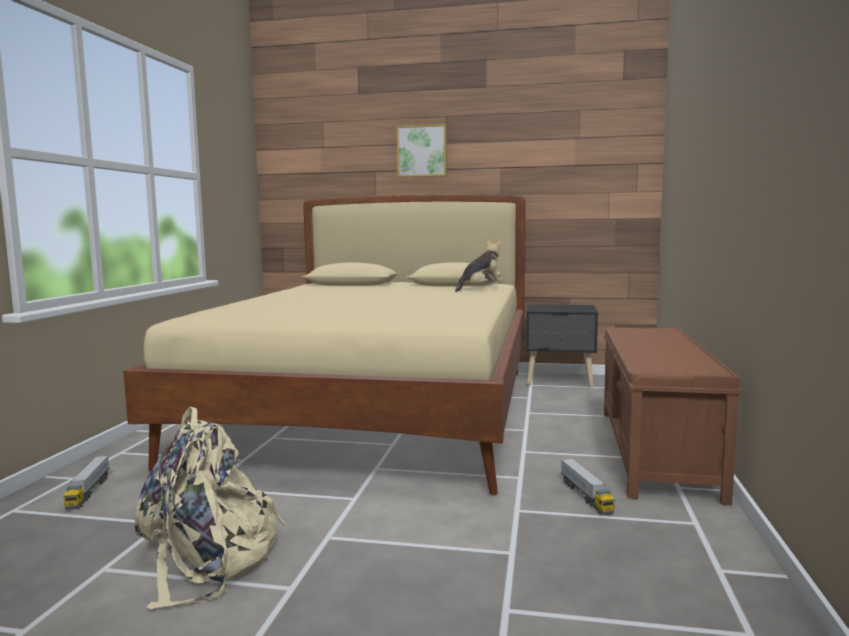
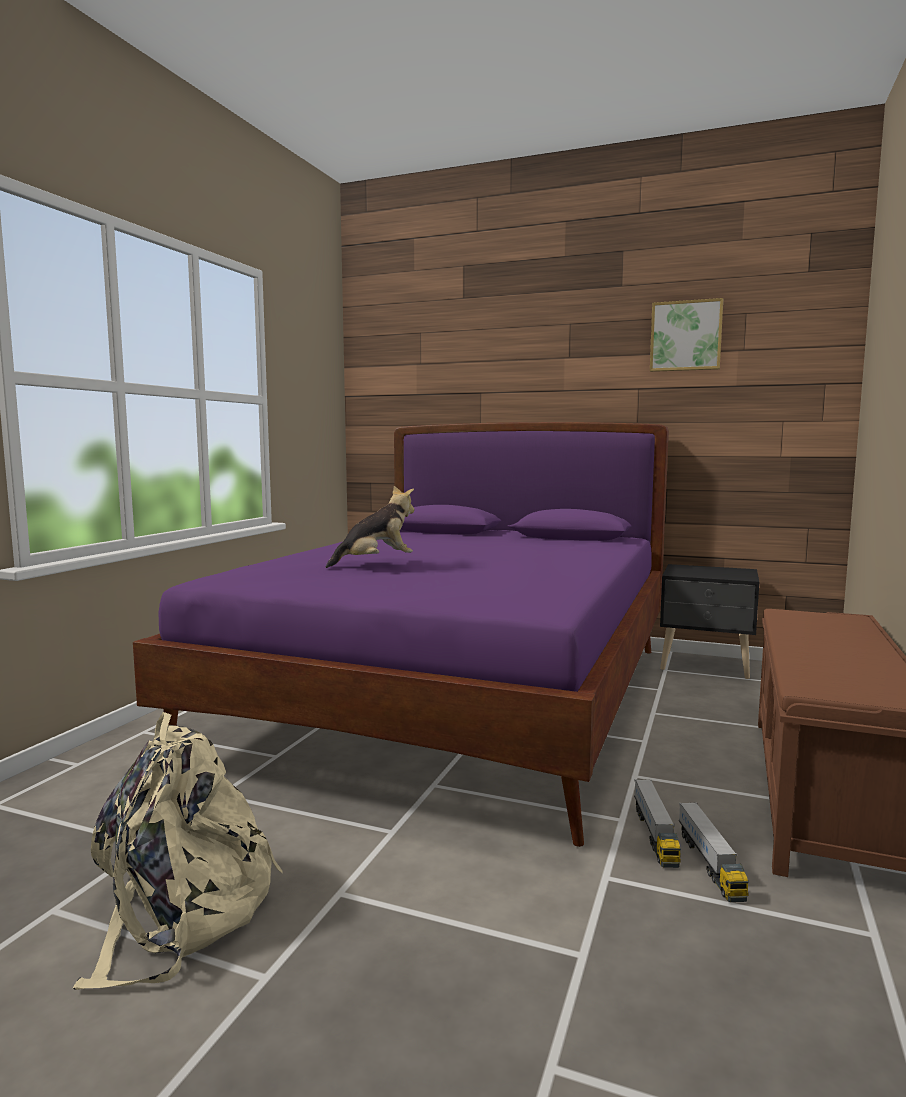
camera: 10 degrees right, 0 degrees up
toy truck [63,456,109,510] -> toy truck moved to [634,779,681,868]
beige bed [123,194,526,495] -> purple bed [133,422,669,847]
picture [397,124,447,177] -> picture moved to [650,298,723,372]
plush toy [455,240,504,292] -> plush toy moved to [325,486,415,568]

